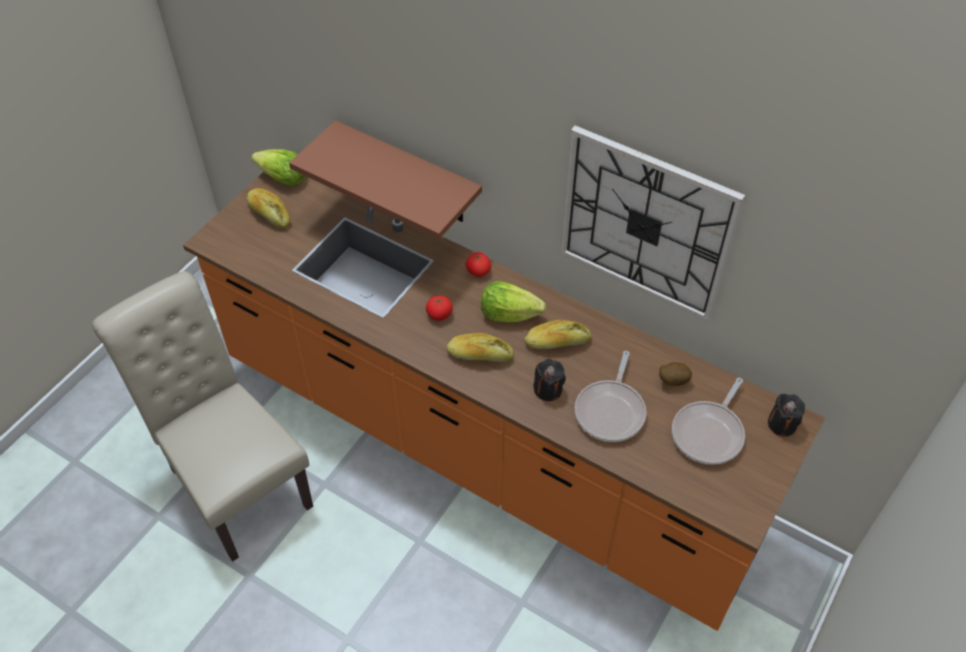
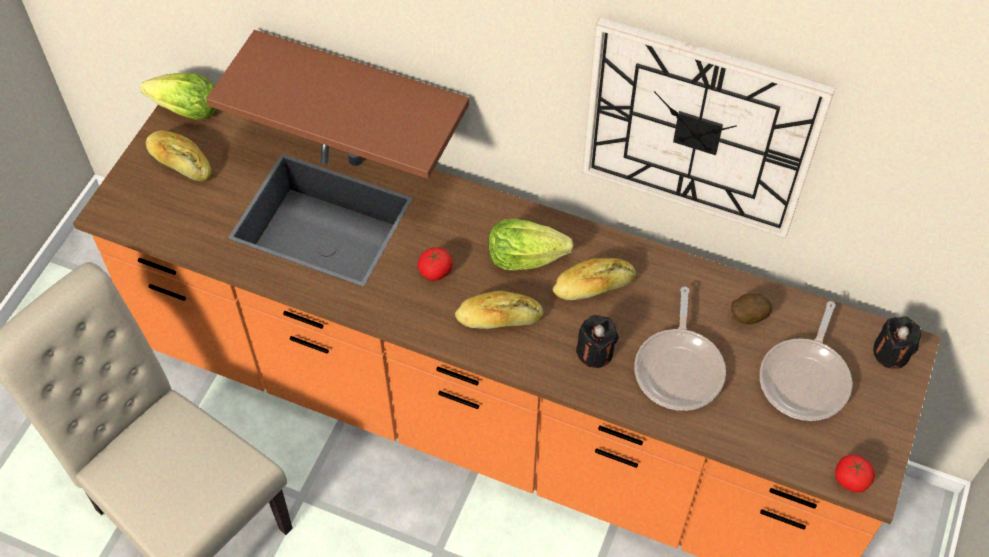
camera: 10 degrees left, 5 degrees up
tomato [465,252,491,277] -> tomato moved to [835,455,875,492]

